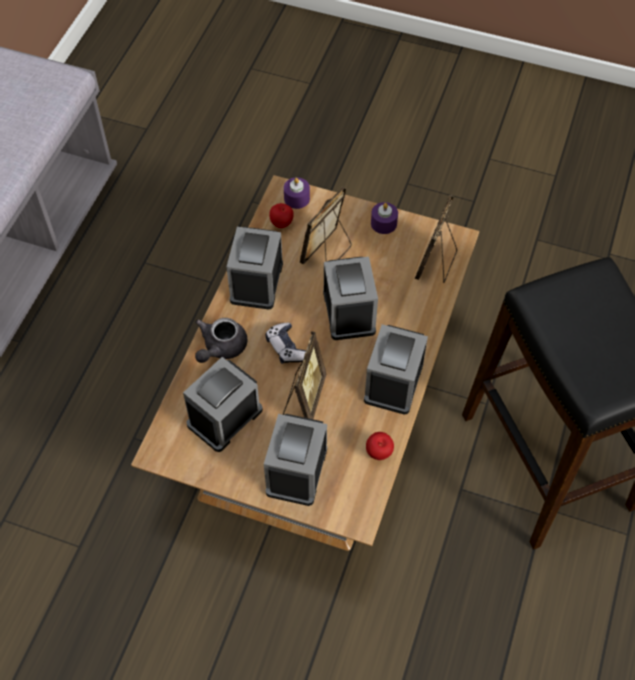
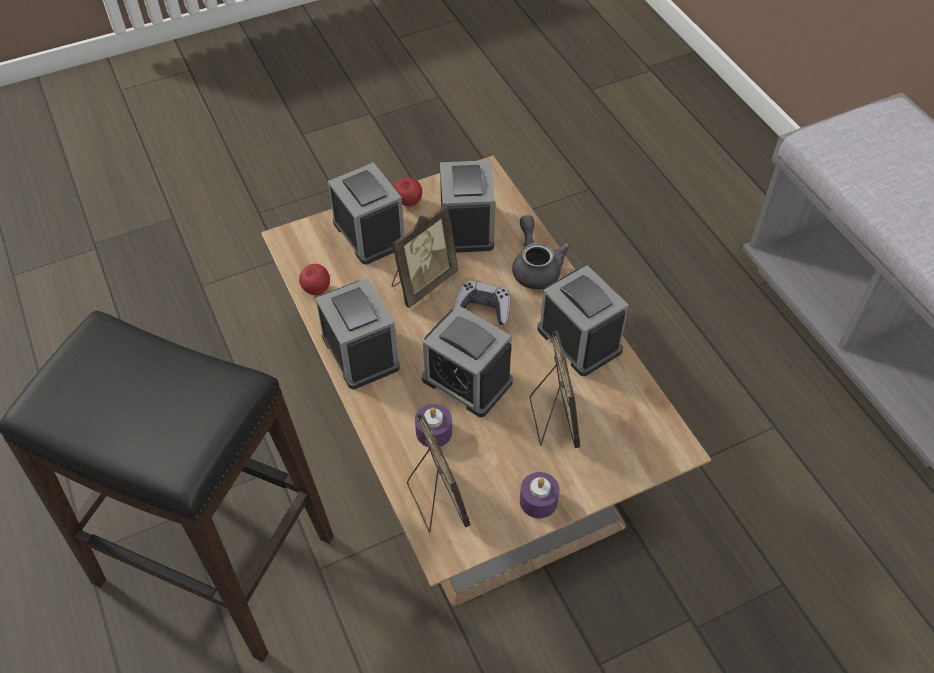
camera: 135 degrees right, 5 degrees down
apple [269,203,294,228] -> apple moved to [394,177,422,206]
picture frame [283,332,326,419] -> picture frame turned 105 degrees counterclockwise [392,203,458,308]
purple candle [284,178,310,209] -> purple candle moved to [415,404,452,447]

